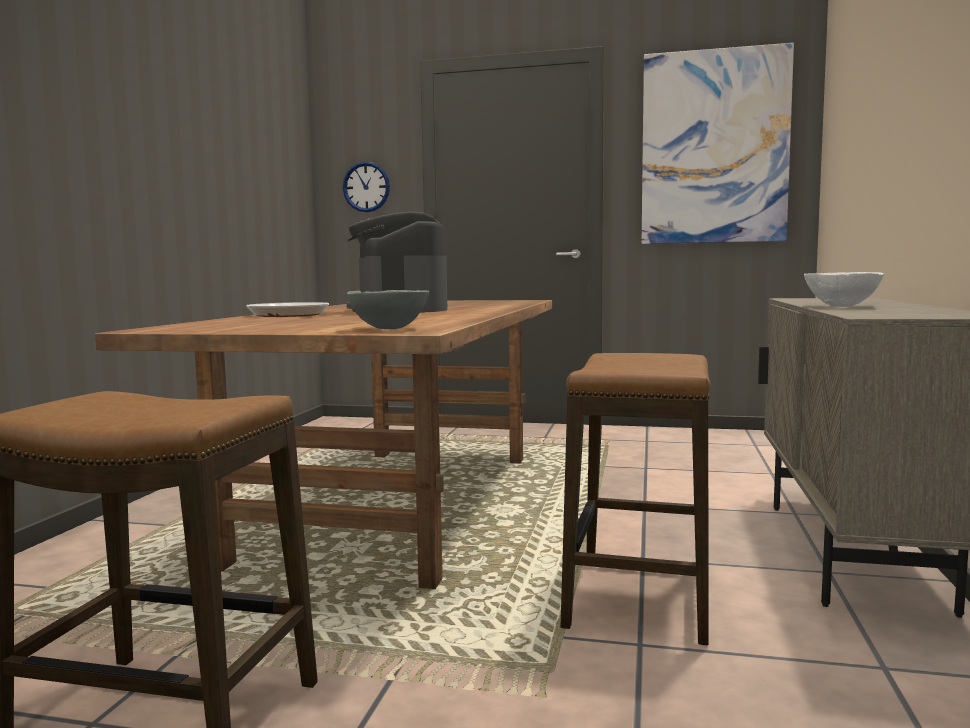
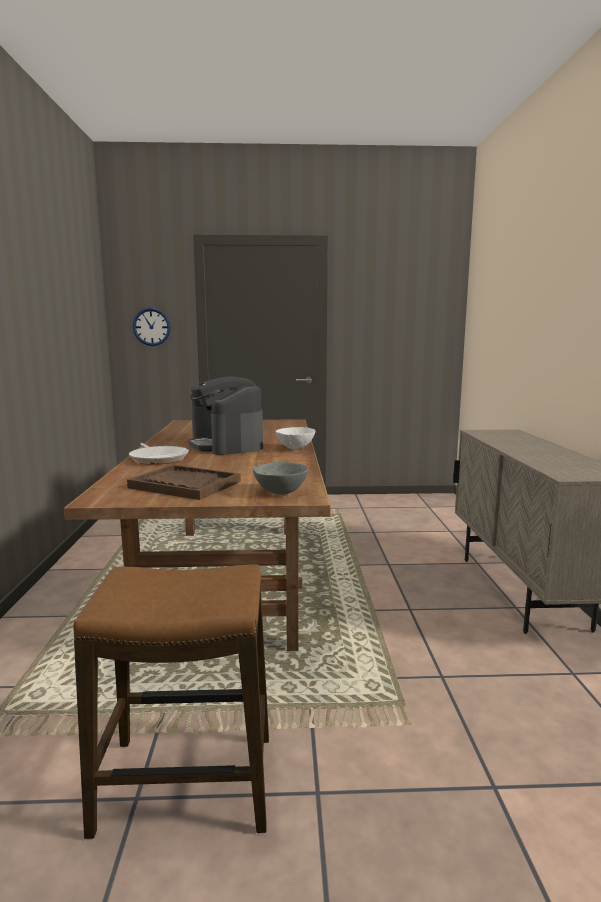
camera: 15 degrees left, 5 degrees up
stool [561,353,711,646] -> none
picture [642,43,794,244] -> none
white bowl [804,272,884,307] -> white bowl moved to [276,427,315,449]
none -> brown tray [127,465,241,500]

